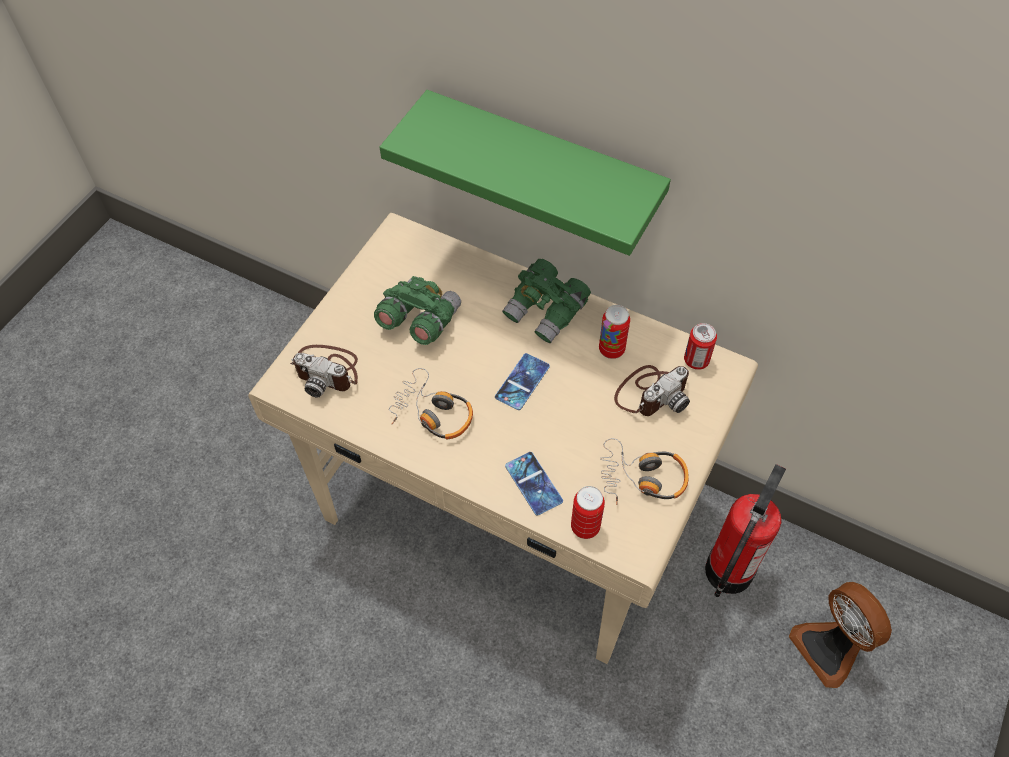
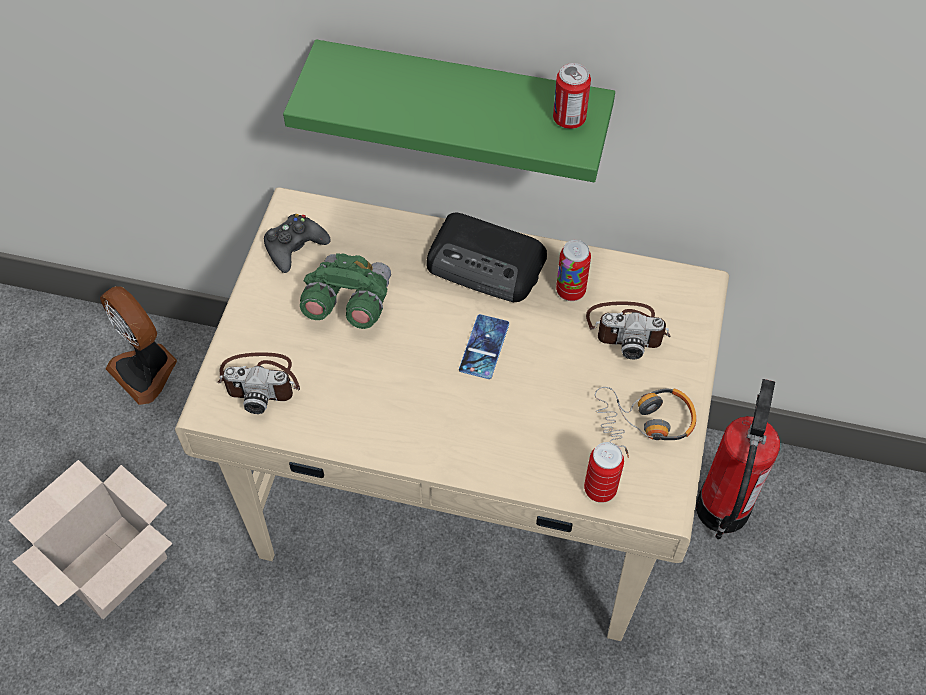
camera: 15 degrees left, 0 degrees up
headphones [389,368,473,439] -> none
green binoculars [502,259,591,343] -> radio [426,213,547,302]
phone [505,452,563,516] -> none
camera [614,365,690,416] -> camera turned 60 degrees clockwise [586,302,671,359]
can [684,323,717,370] -> can moved to [553,63,591,129]
fan [789,582,892,688] -> fan moved to [100,286,177,405]
none -> cardboard box [9,460,172,619]
none -> black game controller [264,214,331,273]

